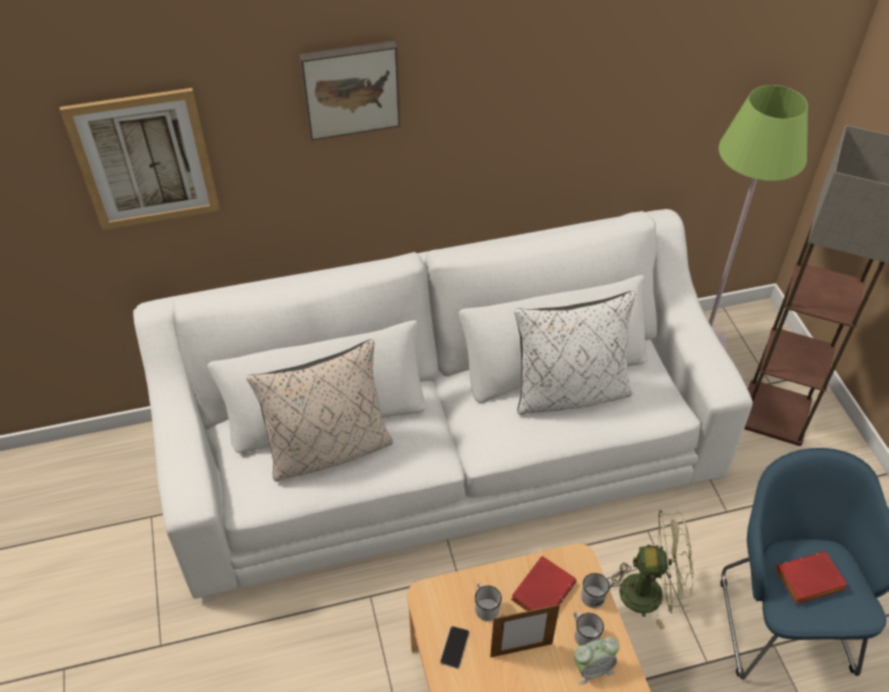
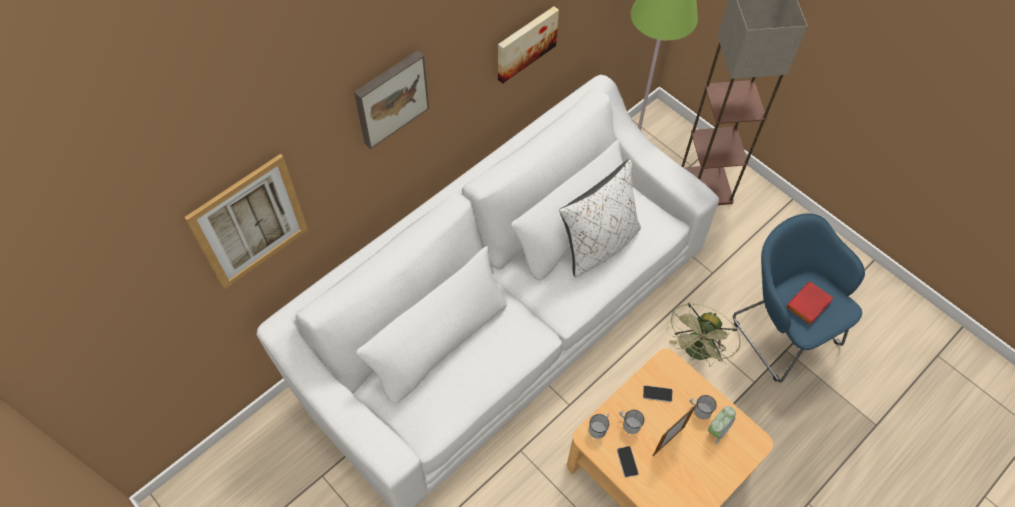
camera: 30 degrees left, 10 degrees up
beige pillow [246,339,393,481] -> none
red book [511,556,576,611] -> phone [643,385,673,402]
white mug [581,573,615,608] -> white mug moved to [589,413,609,439]
green fan [607,510,694,630] -> green fan turned 150 degrees clockwise [666,303,741,367]
none -> picture [498,6,559,84]

